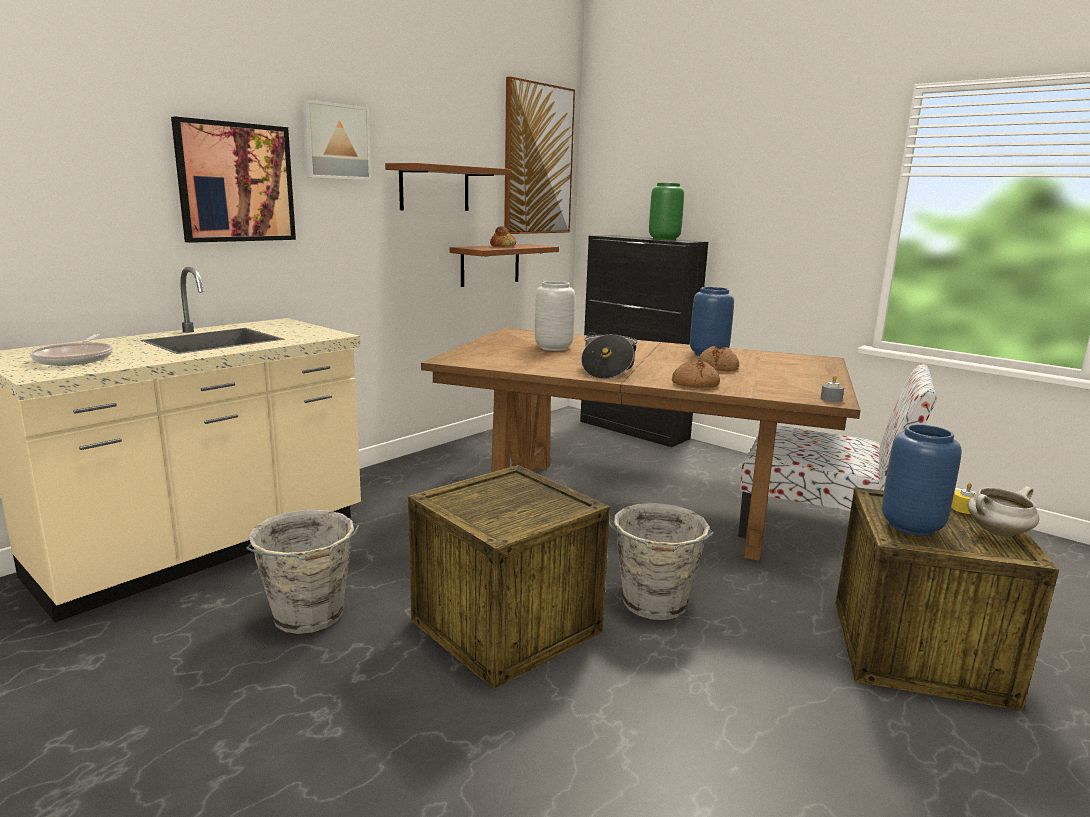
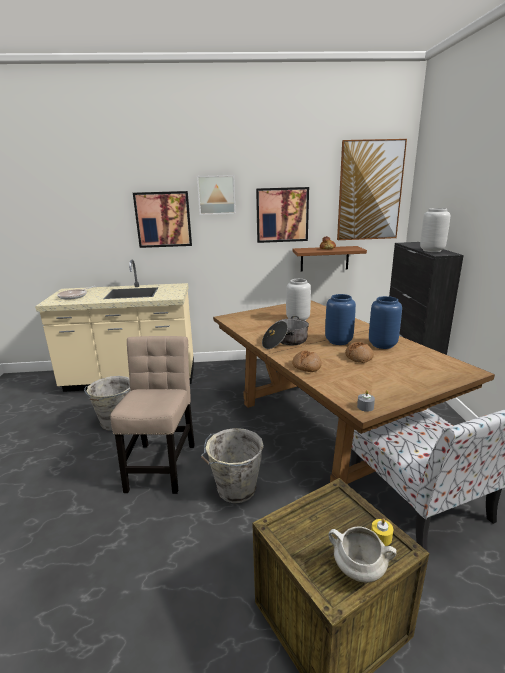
camera: 45 degrees right, 5 degrees up
brown shelf [385,163,512,211] -> picture [256,187,309,243]
crate [408,465,610,689] -> beige chair [110,336,195,494]
green vase [649,183,684,240] -> grey vase [420,208,450,252]
blue vase [882,424,962,536] -> blue vase moved to [325,294,356,345]

